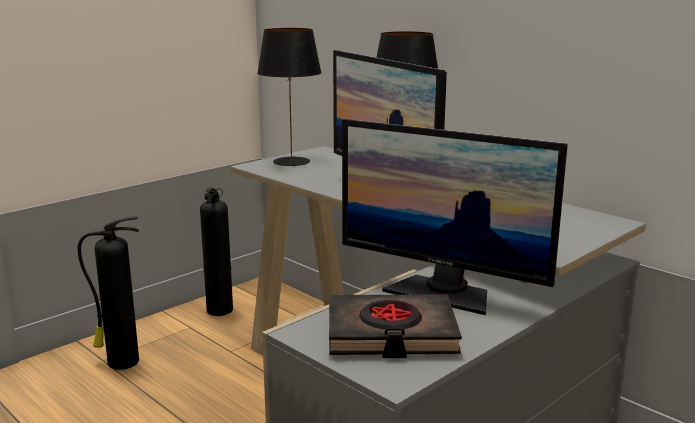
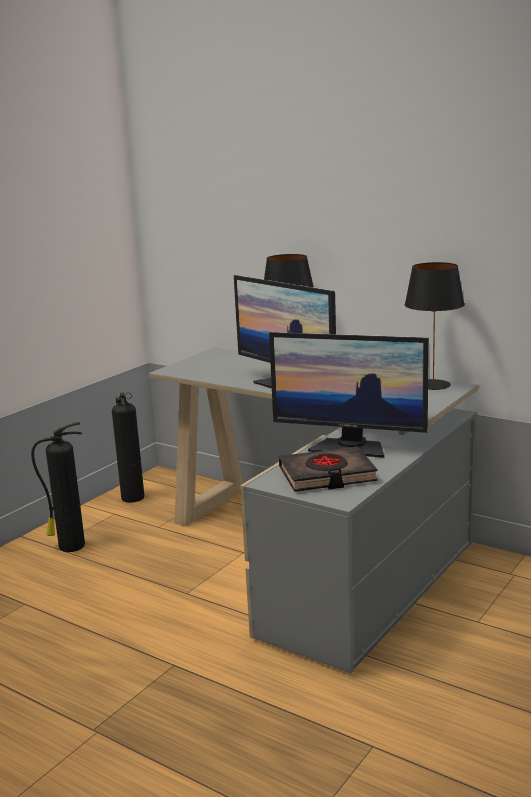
camera: 10 degrees left, 0 degrees up
black table lamp [257,28,322,166] -> black table lamp moved to [405,262,465,390]

